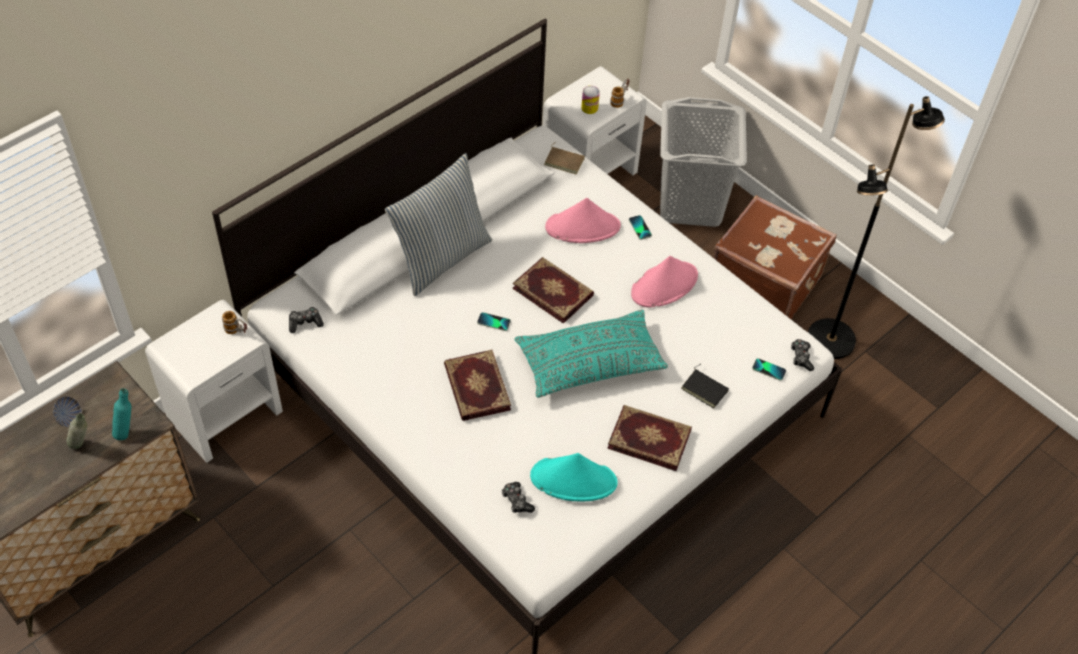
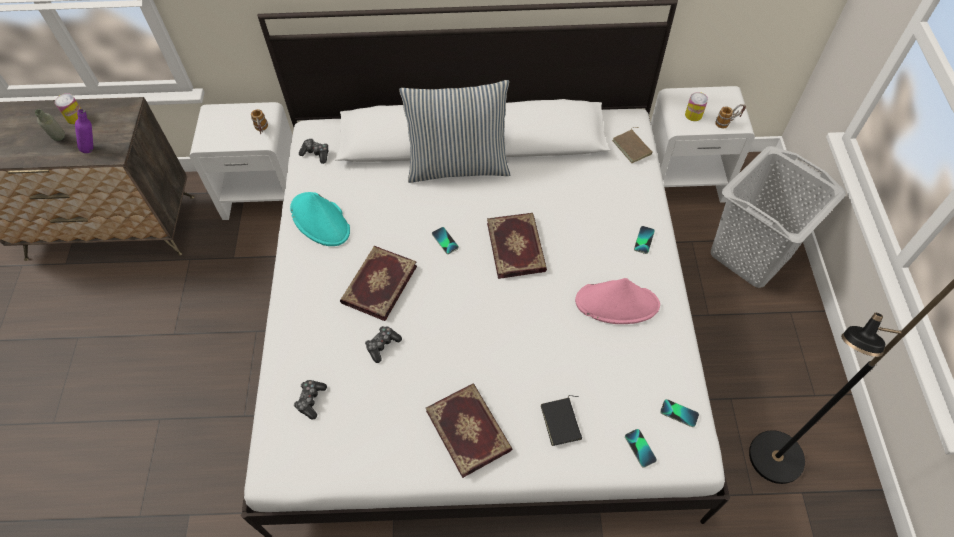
camera: 45 degrees right, 5 degrees up
bowl [53,396,82,427] -> can [55,93,81,124]
turquoise bottle [112,388,131,440] -> purple bottle [75,109,93,153]
turquoise pillow [514,310,668,398] -> none
turquoise hat [530,453,618,501] -> turquoise hat moved to [290,192,350,246]
pink hat [545,198,621,243] -> none
brown suitcase [714,195,837,319] -> none
game controller [791,339,814,371] -> game controller moved to [365,326,402,363]
none -> phone [660,399,699,427]

